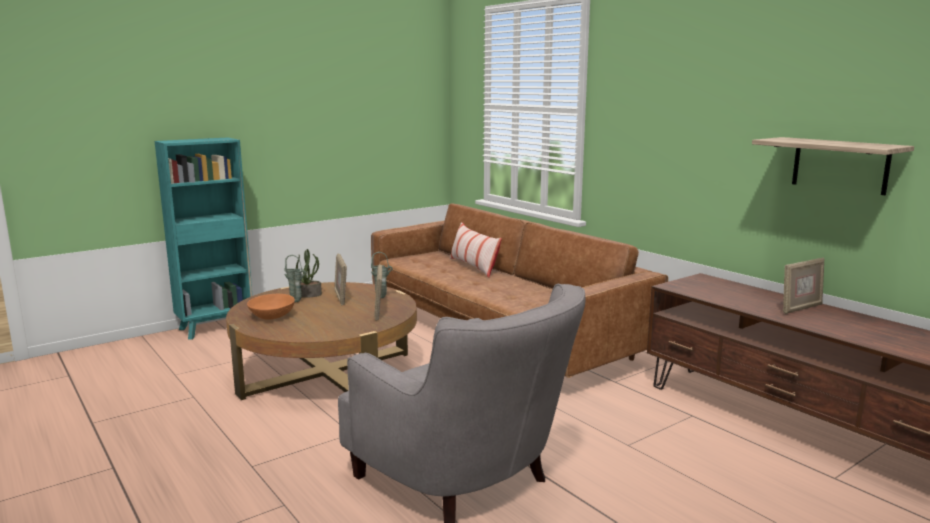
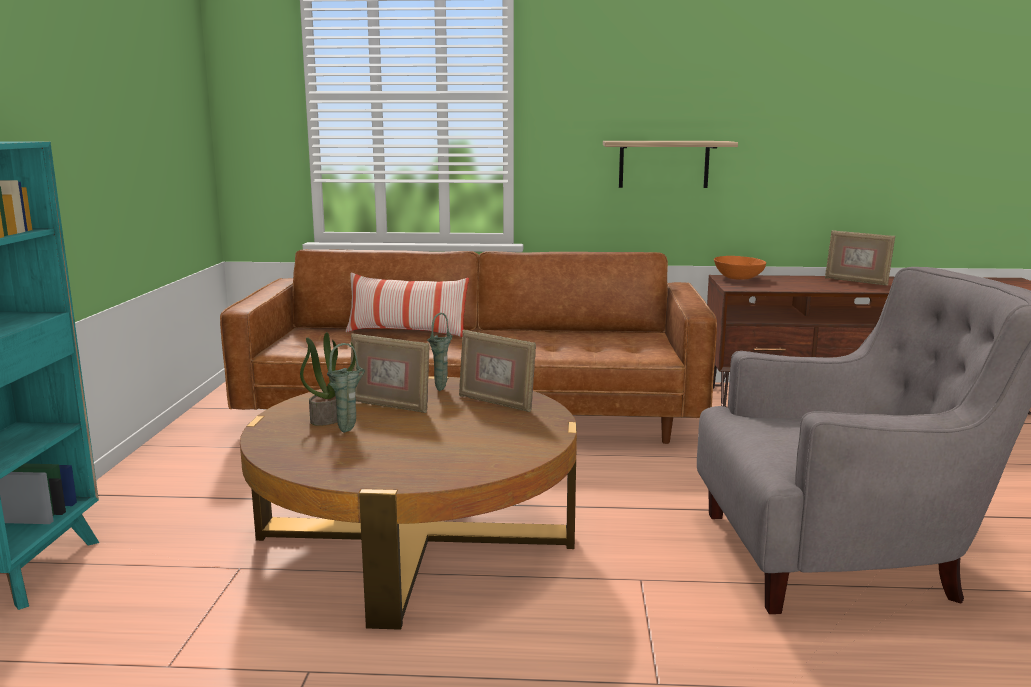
camera: 50 degrees left, 0 degrees up
orange bowl [247,294,295,320] -> orange bowl moved to [714,256,766,280]
shelf [752,137,914,195] -> shelf moved to [603,141,738,188]
picture frame [783,257,824,314] -> picture frame turned 120 degrees clockwise [825,230,895,286]

